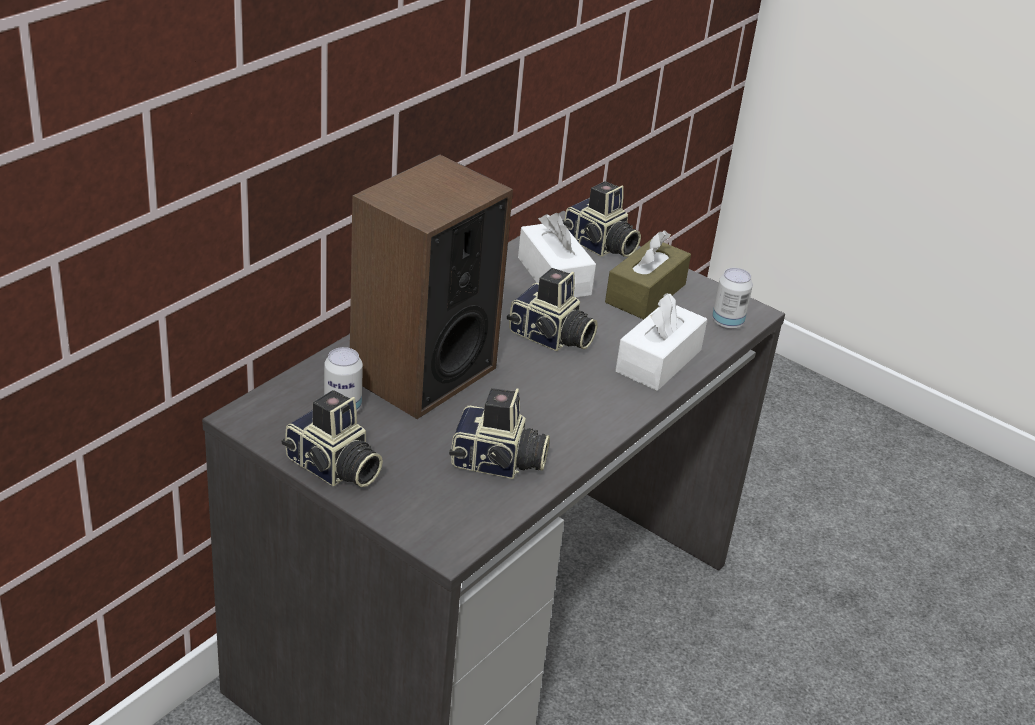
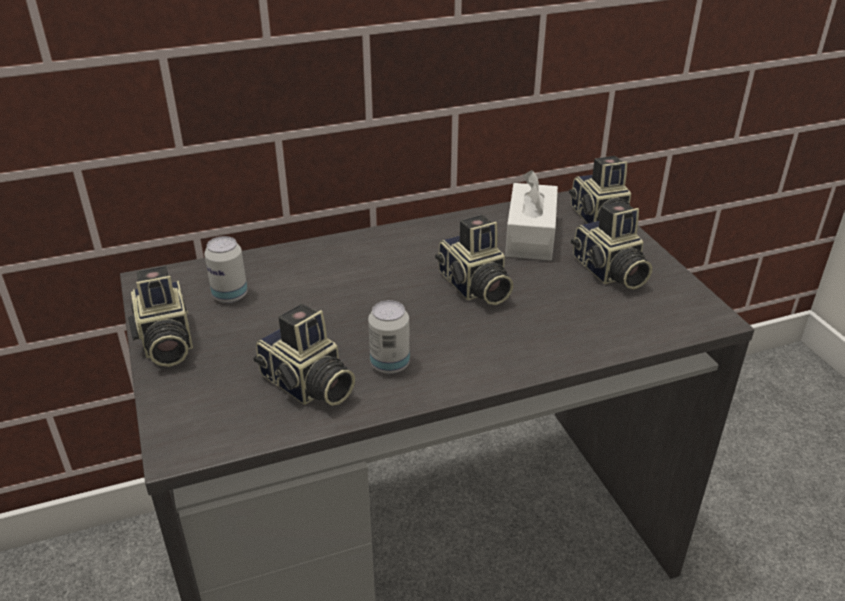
camera: 35 degrees right, 0 degrees up
speaker [350,154,513,419] -> none
brown tissue box [605,230,691,320] -> camera [571,201,652,289]
white tissue box [615,293,707,391] -> none
can [712,268,753,330] -> can moved to [368,300,410,374]

